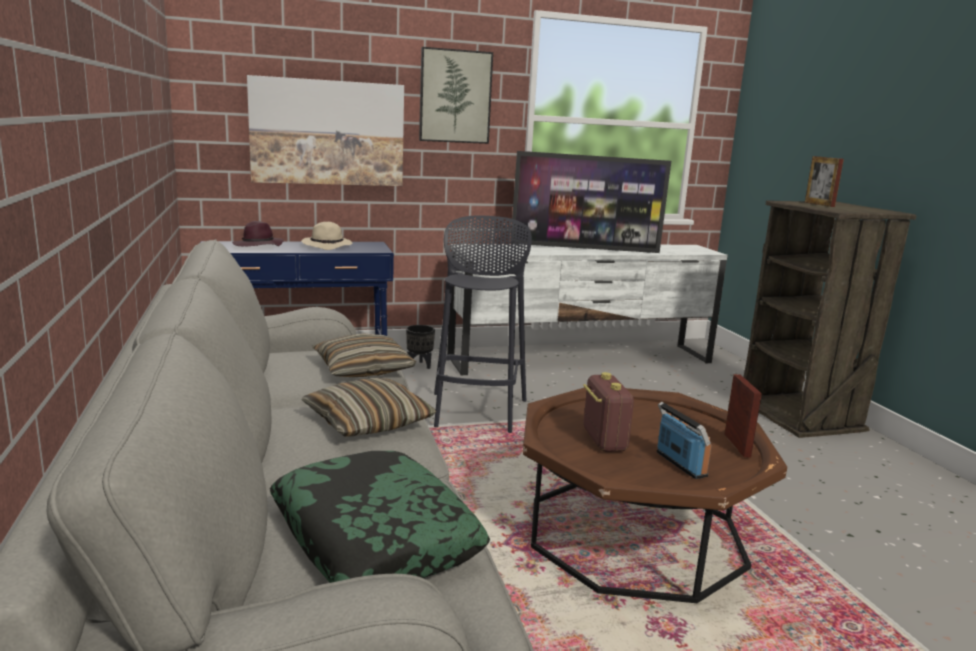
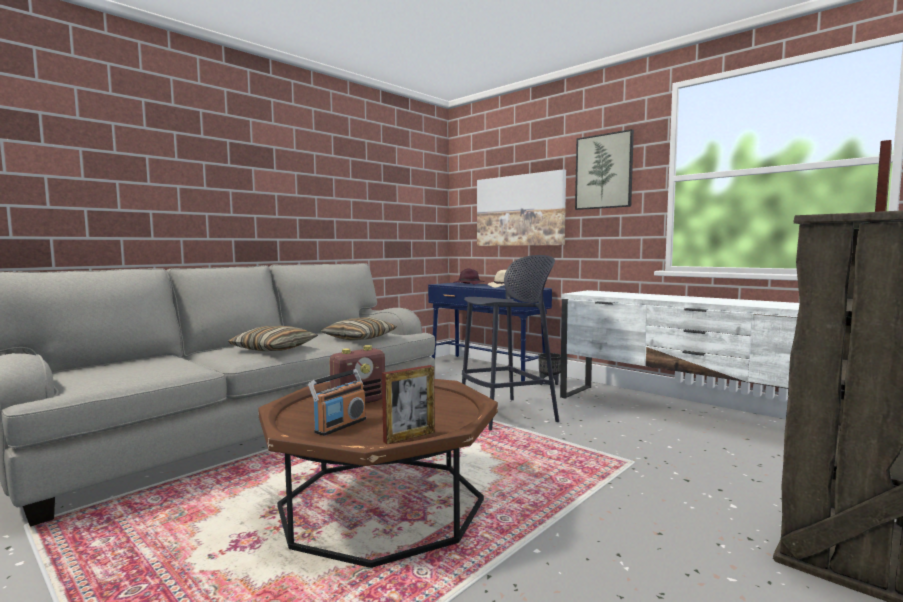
camera: 60 degrees right, 10 degrees down
pillow [270,451,490,583] -> none
television [510,151,671,253] -> none

